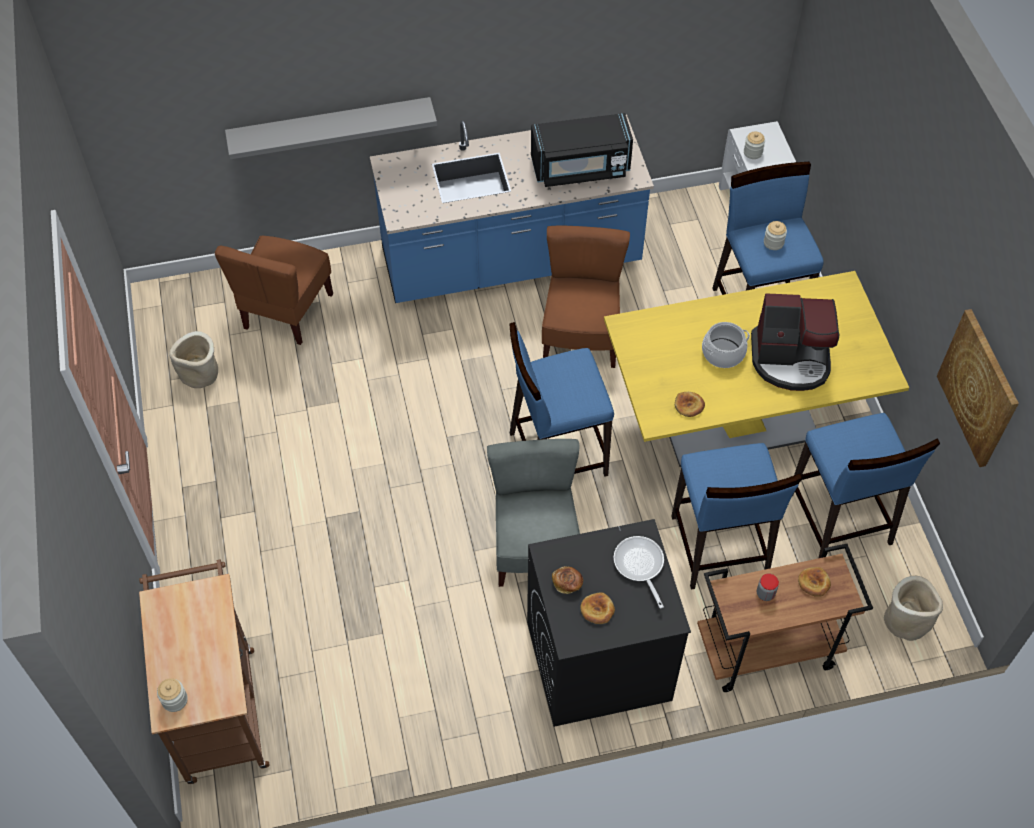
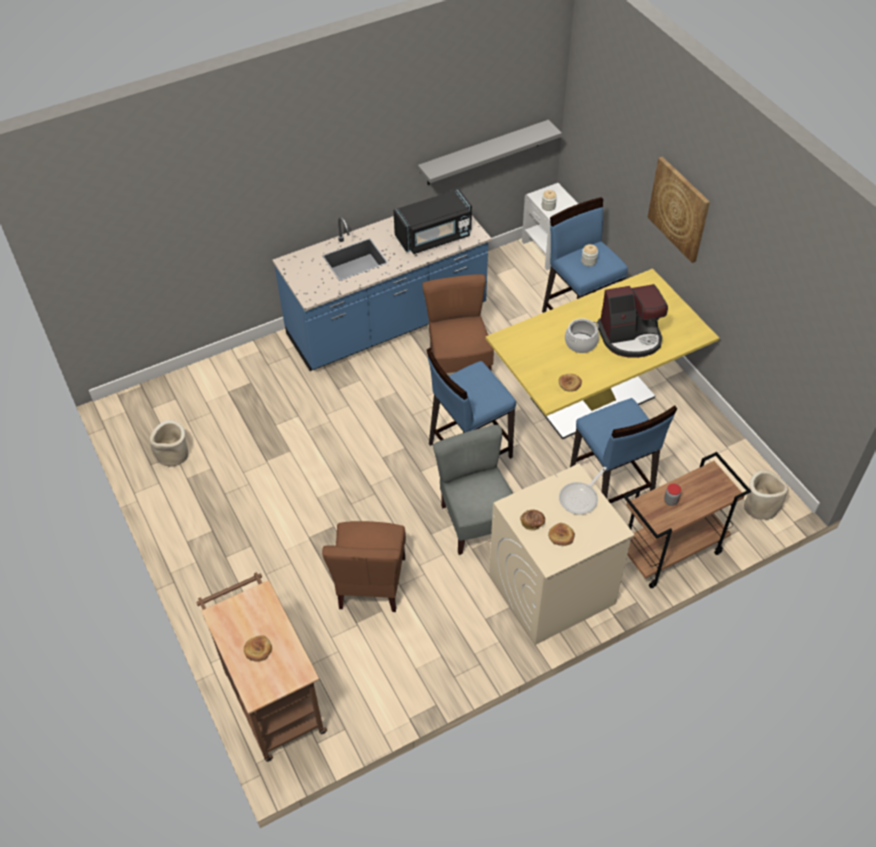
camera: 15 degrees left, 5 degrees down
jar [157,678,188,712] -> none
brown chair [215,236,333,345] -> brown chair moved to [322,521,406,612]
grey shelf [225,97,437,159] -> grey shelf moved to [418,120,562,185]
black washing machine [527,519,691,727] -> beige washing machine [489,464,634,645]
frying pan [614,536,664,609] -> frying pan turned 105 degrees counterclockwise [559,467,607,514]
blue stool [793,413,940,558] -> none
bread [798,567,831,597] -> bread moved to [244,635,272,661]
picture [937,309,1019,467] -> picture moved to [647,157,710,263]

